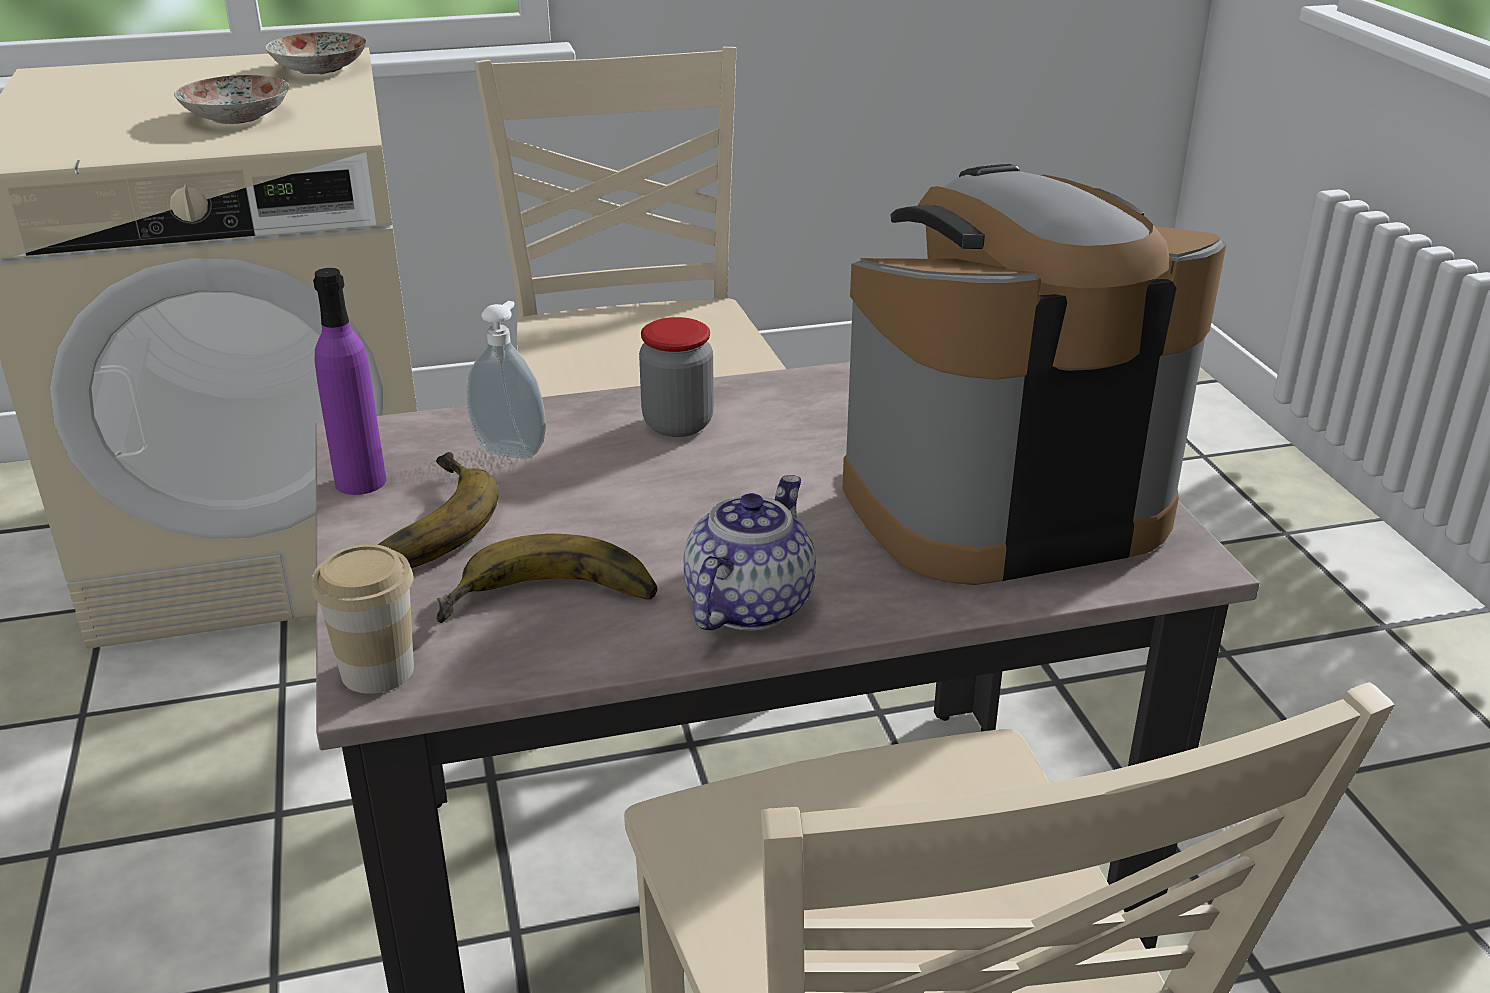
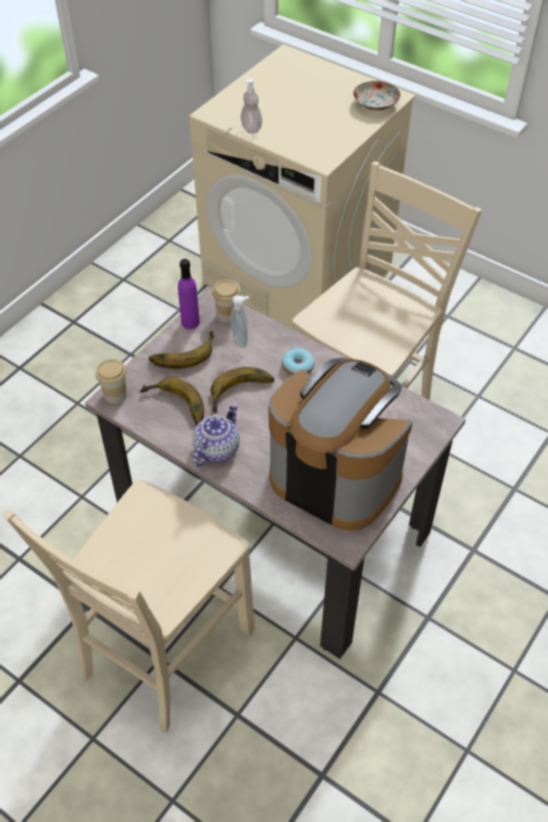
camera: 50 degrees right, 20 degrees up
plate [174,75,289,124] -> none
jar [639,317,714,437] -> donut [282,348,315,375]
teapot [683,475,816,631] -> teapot turned 45 degrees counterclockwise [192,403,240,467]
none -> banana [211,367,274,413]
none -> cup [212,280,241,323]
none -> soap dispenser [240,79,262,134]

